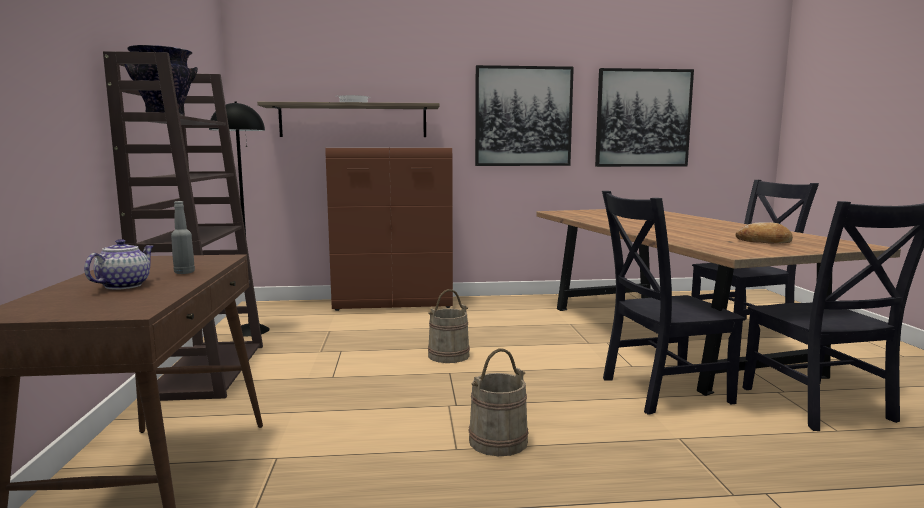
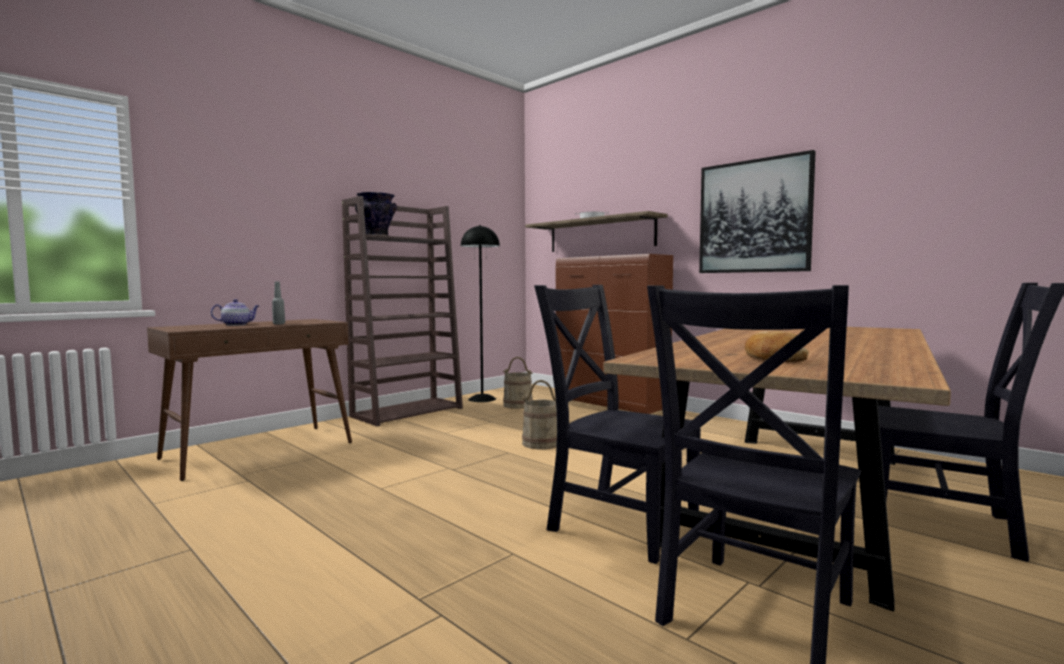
camera: 50 degrees right, 5 degrees down
beige bucket [468,348,529,456] -> beige bucket moved to [503,357,533,409]
picture [595,68,694,167] -> none

